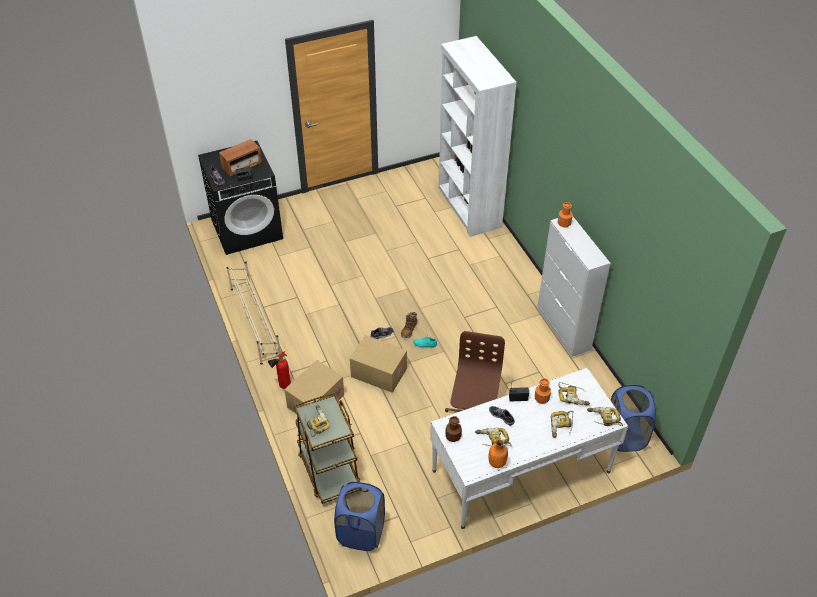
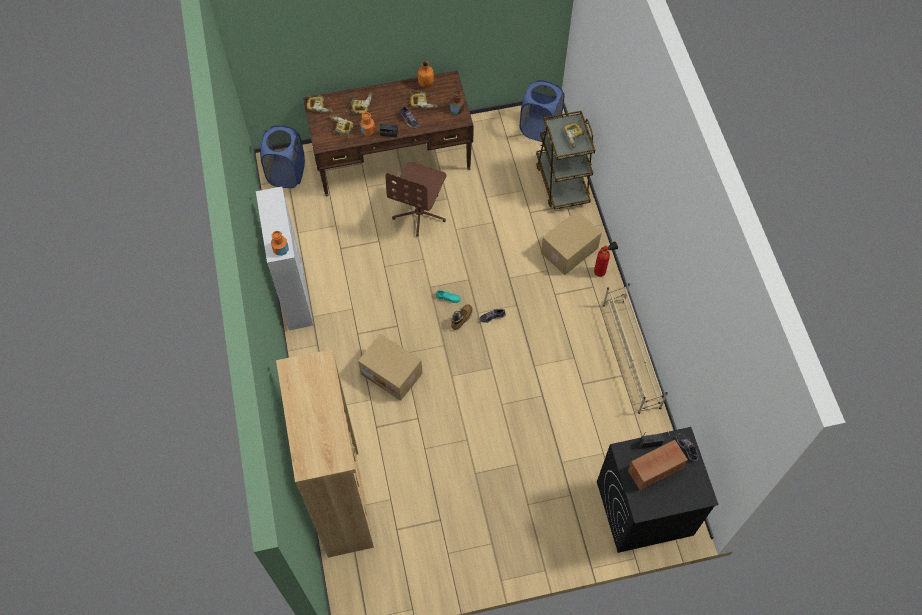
camera: 170 degrees left, 15 degrees up
cardboard box [350,335,407,393] -> cardboard box moved to [358,334,423,401]
white desk [430,368,628,529] -> brown desk [303,71,474,197]
white bookcase [439,36,517,237] -> brown bookcase [276,349,374,558]

